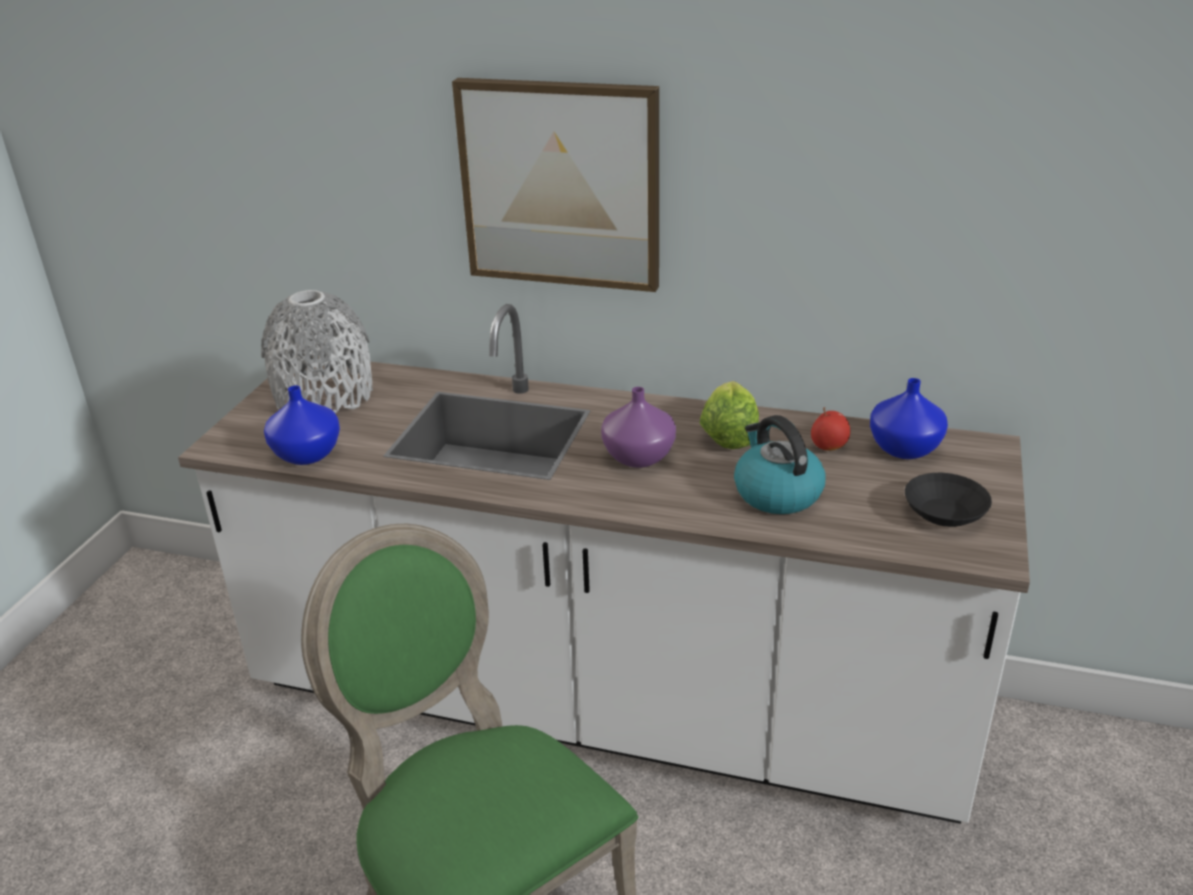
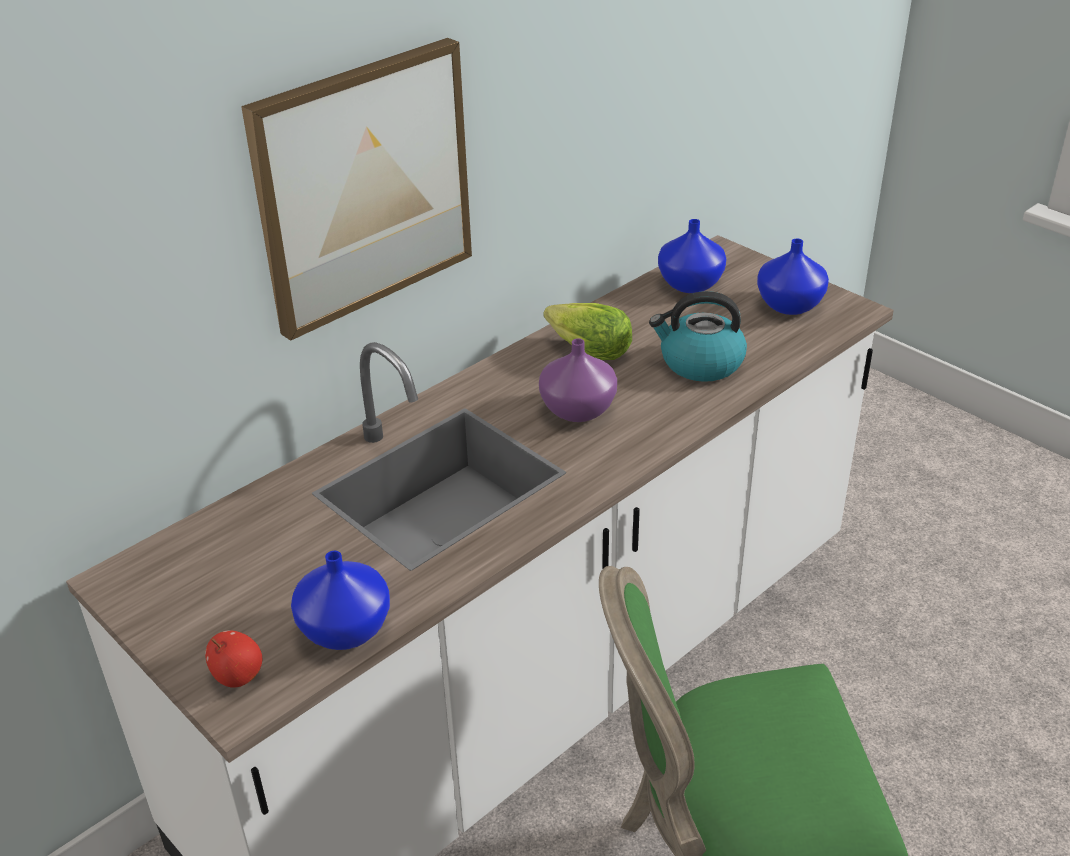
camera: 60 degrees left, 5 degrees up
grey vase [261,290,373,413] -> none
apple [811,407,850,451] -> apple moved to [205,630,262,688]
black bowl [905,473,992,527] -> blue vase [757,239,829,315]

